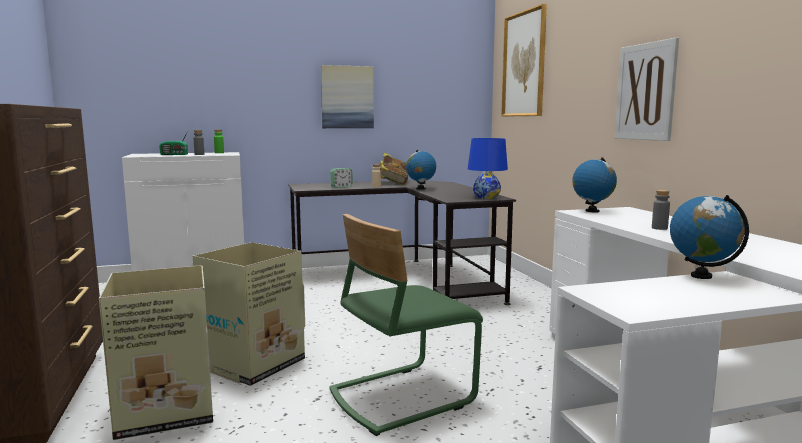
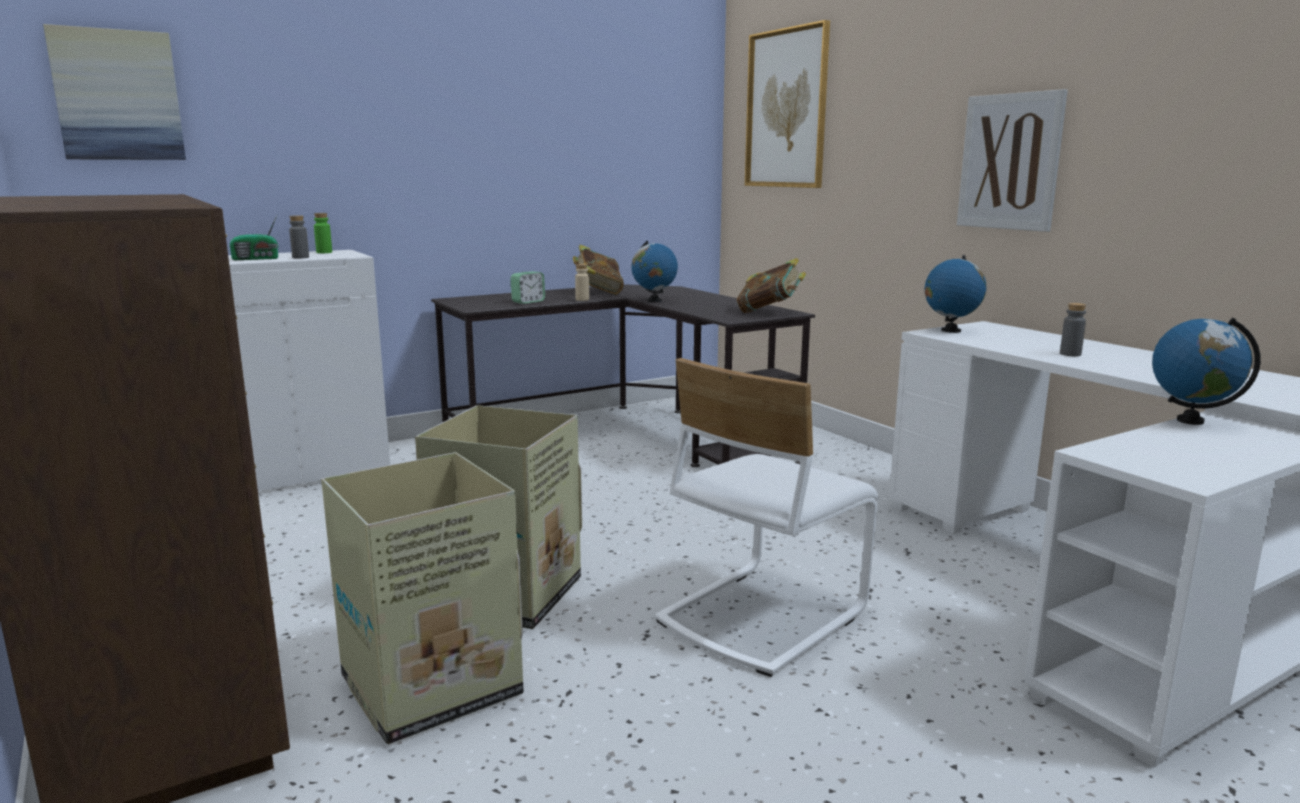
camera: 15 degrees left, 5 degrees up
picture [321,65,374,128] -> picture moved to [43,24,186,160]
green chair [329,214,483,436] -> white chair [655,358,879,677]
blue table lamp [468,138,508,199] -> book [737,258,806,313]

